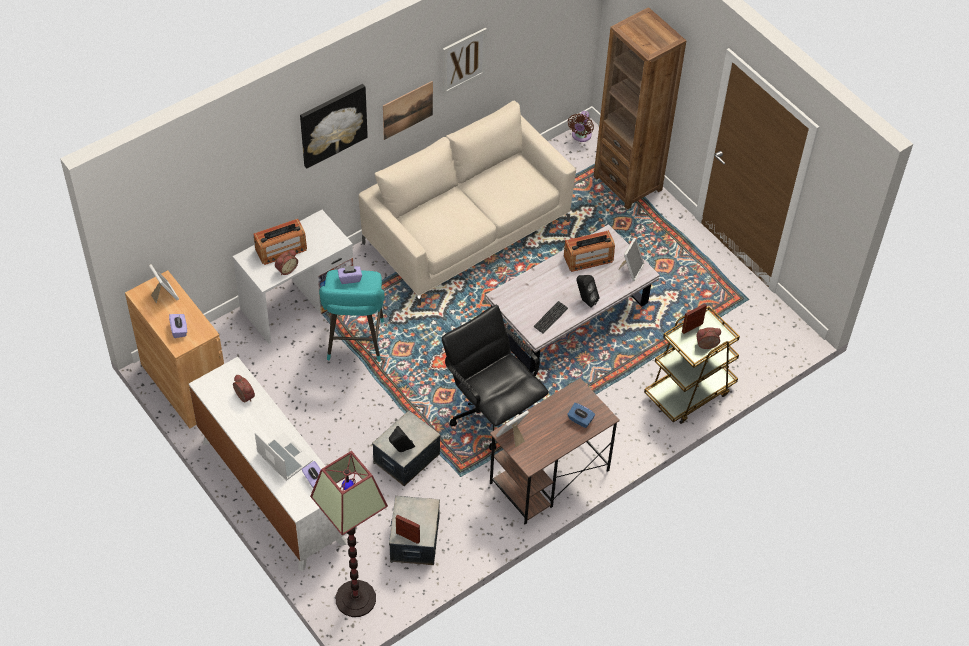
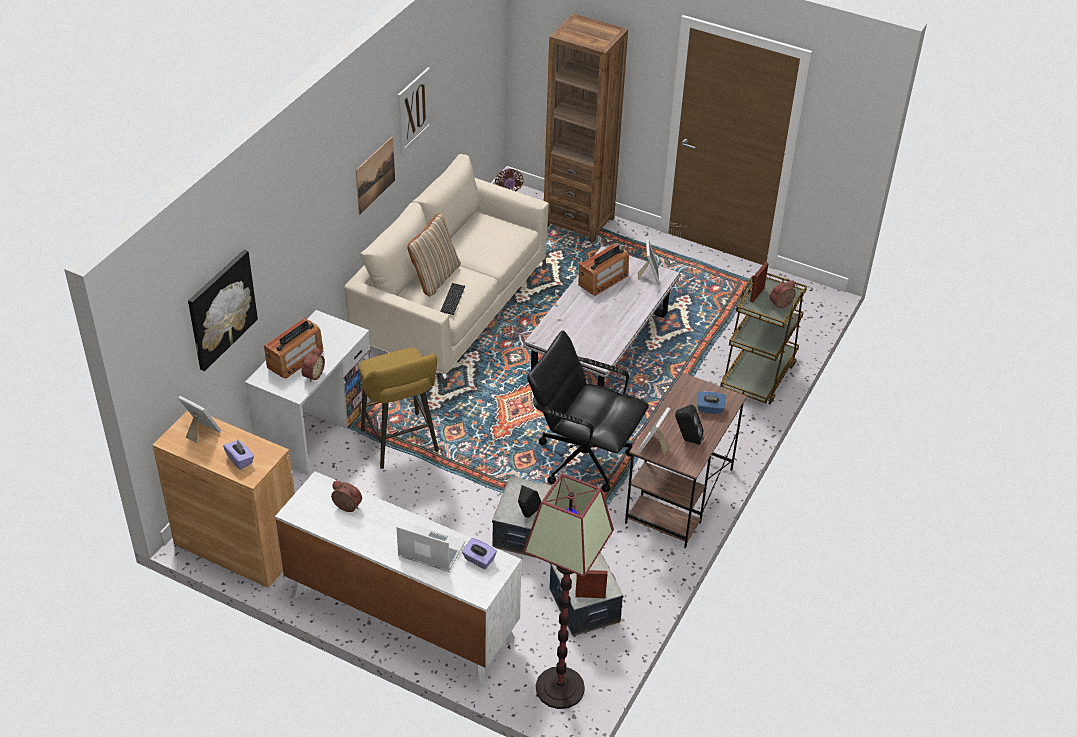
camera: 25 degrees left, 10 degrees down
picture [300,84,368,169] -> picture moved to [188,250,258,371]
turquoise stool [319,270,385,362] -> yellow stool [359,348,439,469]
purple tissue box [338,265,362,284] -> none
keyboard [533,301,568,334] -> keyboard moved to [440,283,465,315]
black speaker [576,275,599,308] -> black speaker moved to [675,405,704,445]
none -> beige pillow [407,213,461,297]

